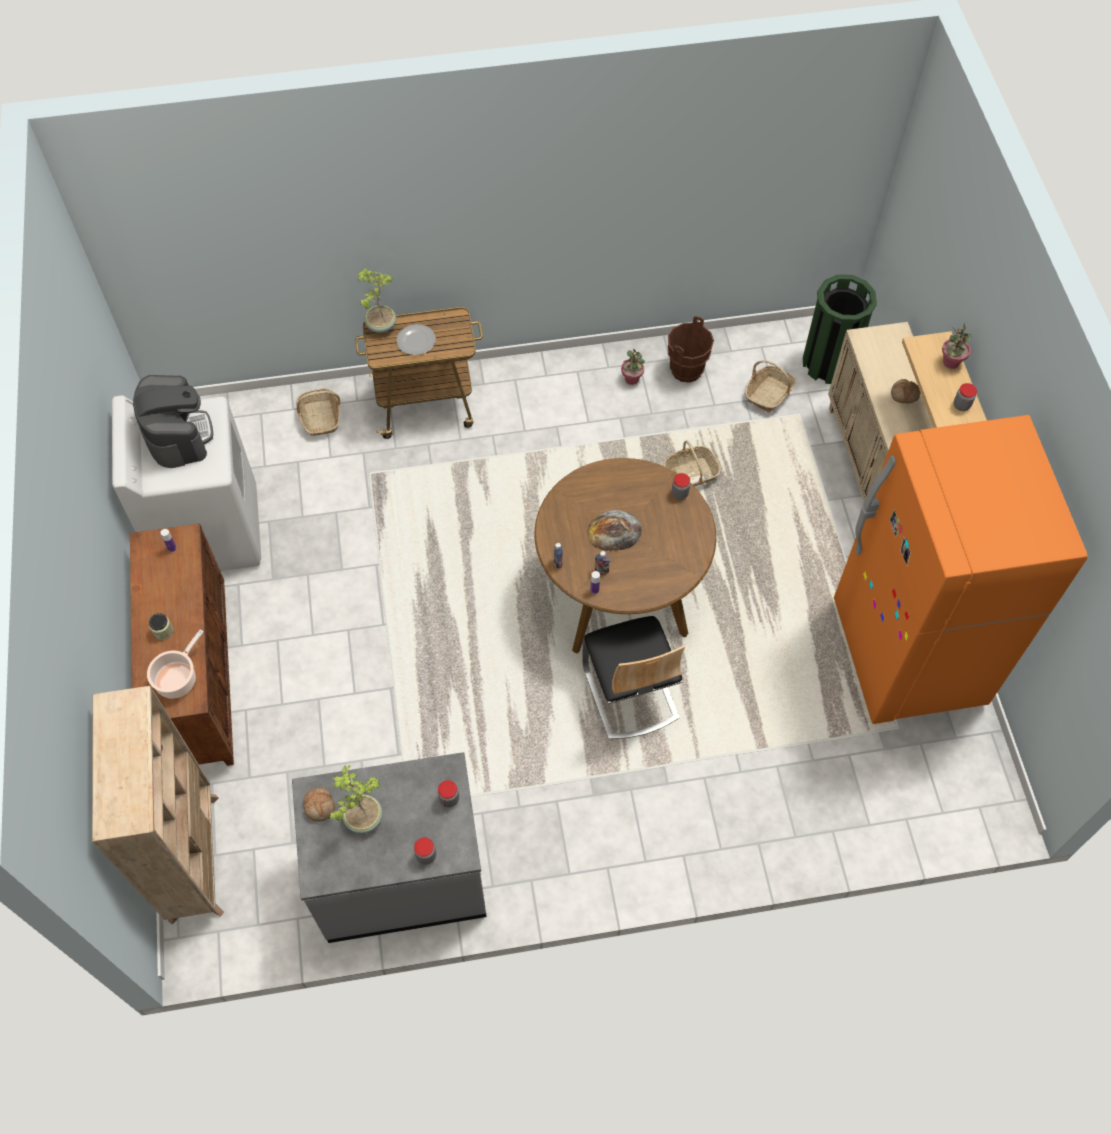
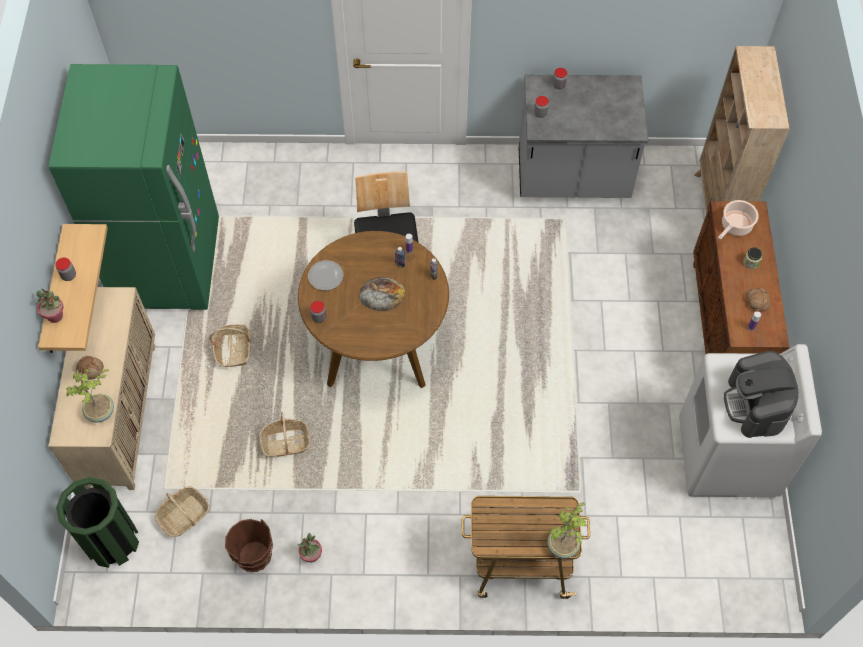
camera: 170 degrees left, 0 degrees up
basket [296,388,341,436] -> basket moved to [209,324,251,367]
bread [303,788,335,822] -> bread moved to [746,288,770,312]
potted plant [330,765,383,834] -> potted plant moved to [66,369,114,423]
plate [396,324,436,355] -> plate moved to [308,260,343,290]
orange fridge [834,415,1088,724] -> green fridge [49,64,219,310]

